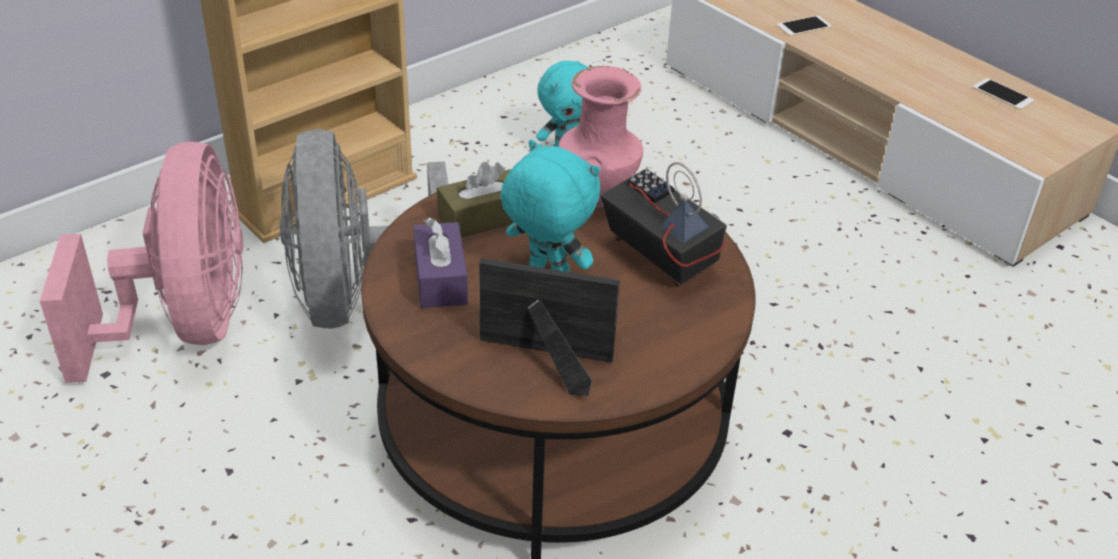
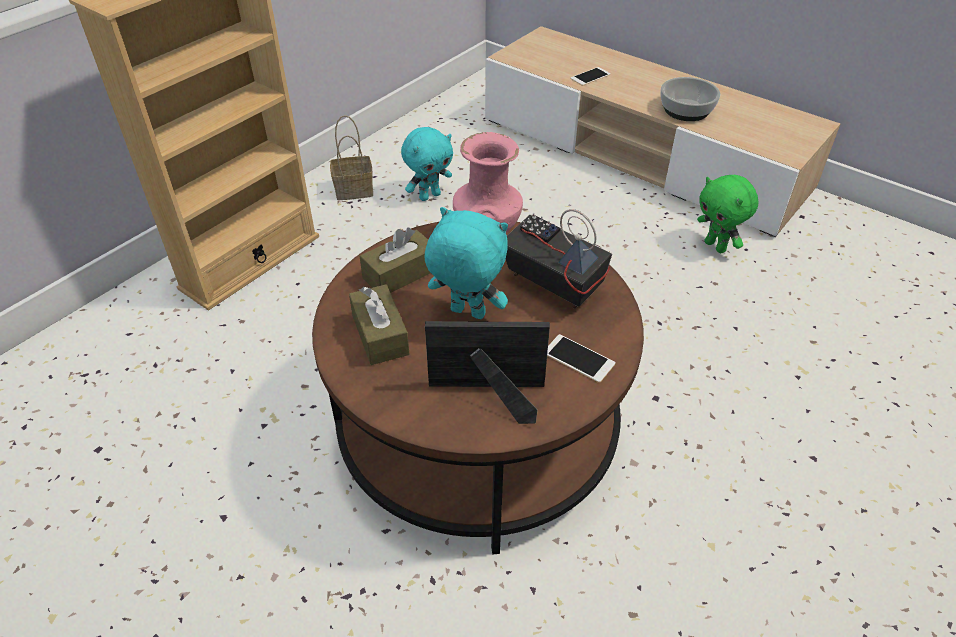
camera: 10 degrees left, 5 degrees up
pink fan [40,142,243,383] -> none
grey fan [280,129,448,329] -> none
purple tissue box [413,218,468,308] -> brown tissue box [349,285,409,365]
phone [973,78,1034,110] -> phone moved to [547,334,615,383]
none -> basket [330,115,373,200]
none -> bowl [660,77,720,121]
none -> green plush toy [697,175,759,253]

